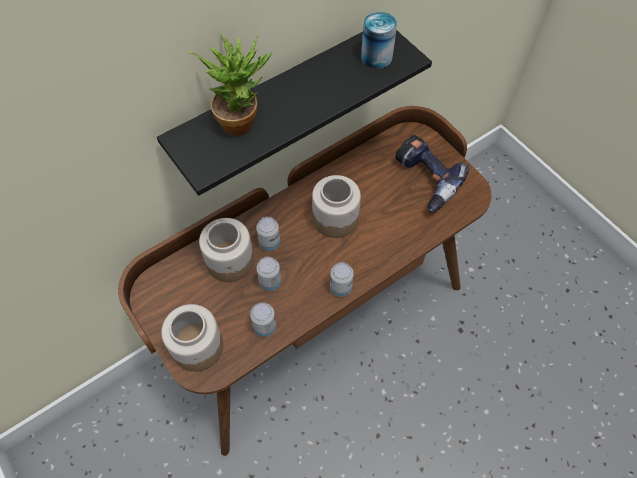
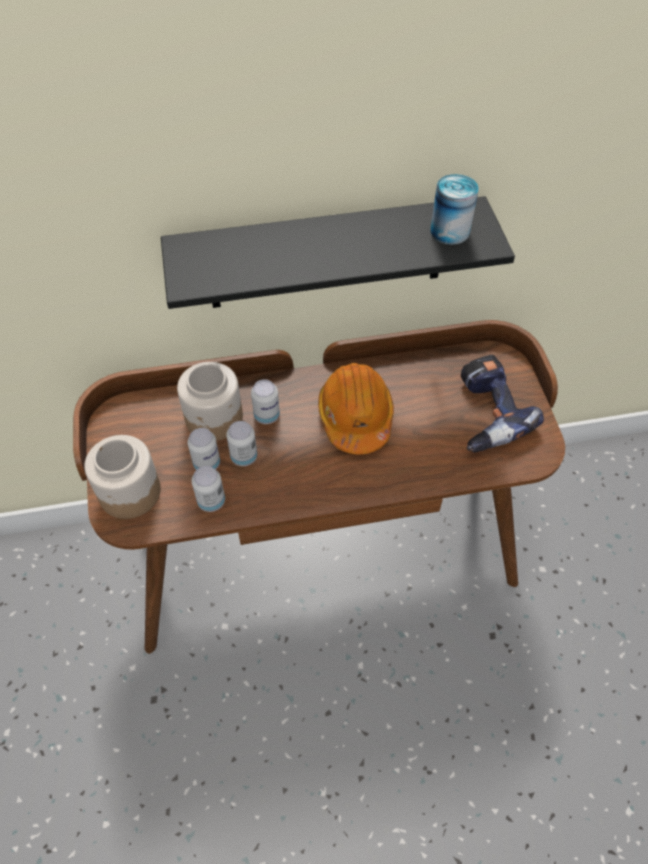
camera: 25 degrees right, 5 degrees down
potted plant [189,34,272,136] -> none
jar [312,175,361,238] -> orange hard hat [318,363,394,454]
can [330,262,354,297] -> can moved to [188,428,220,470]

